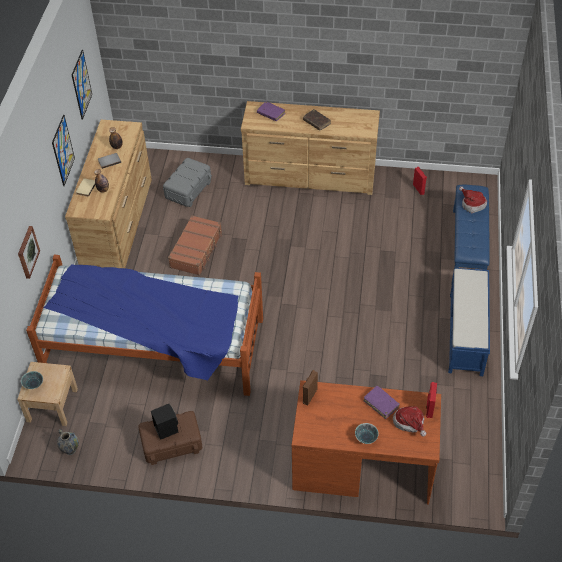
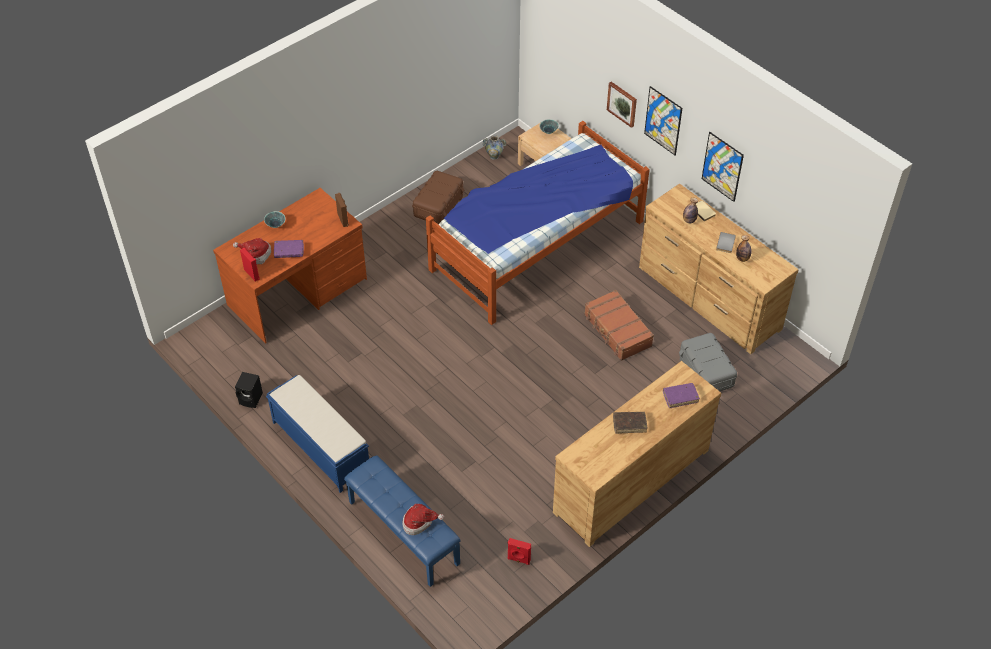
camera: 130 degrees right, 0 degrees up
picture [72,50,92,120] -> picture moved to [644,86,682,155]
black speaker [151,404,179,440] -> black speaker moved to [235,372,263,408]

